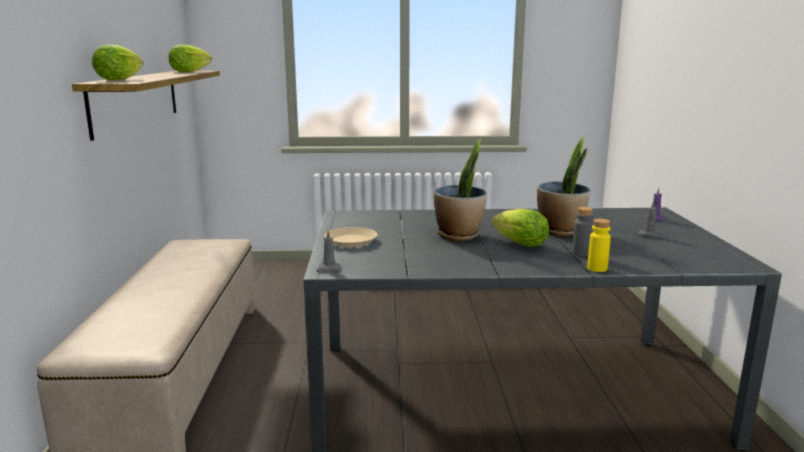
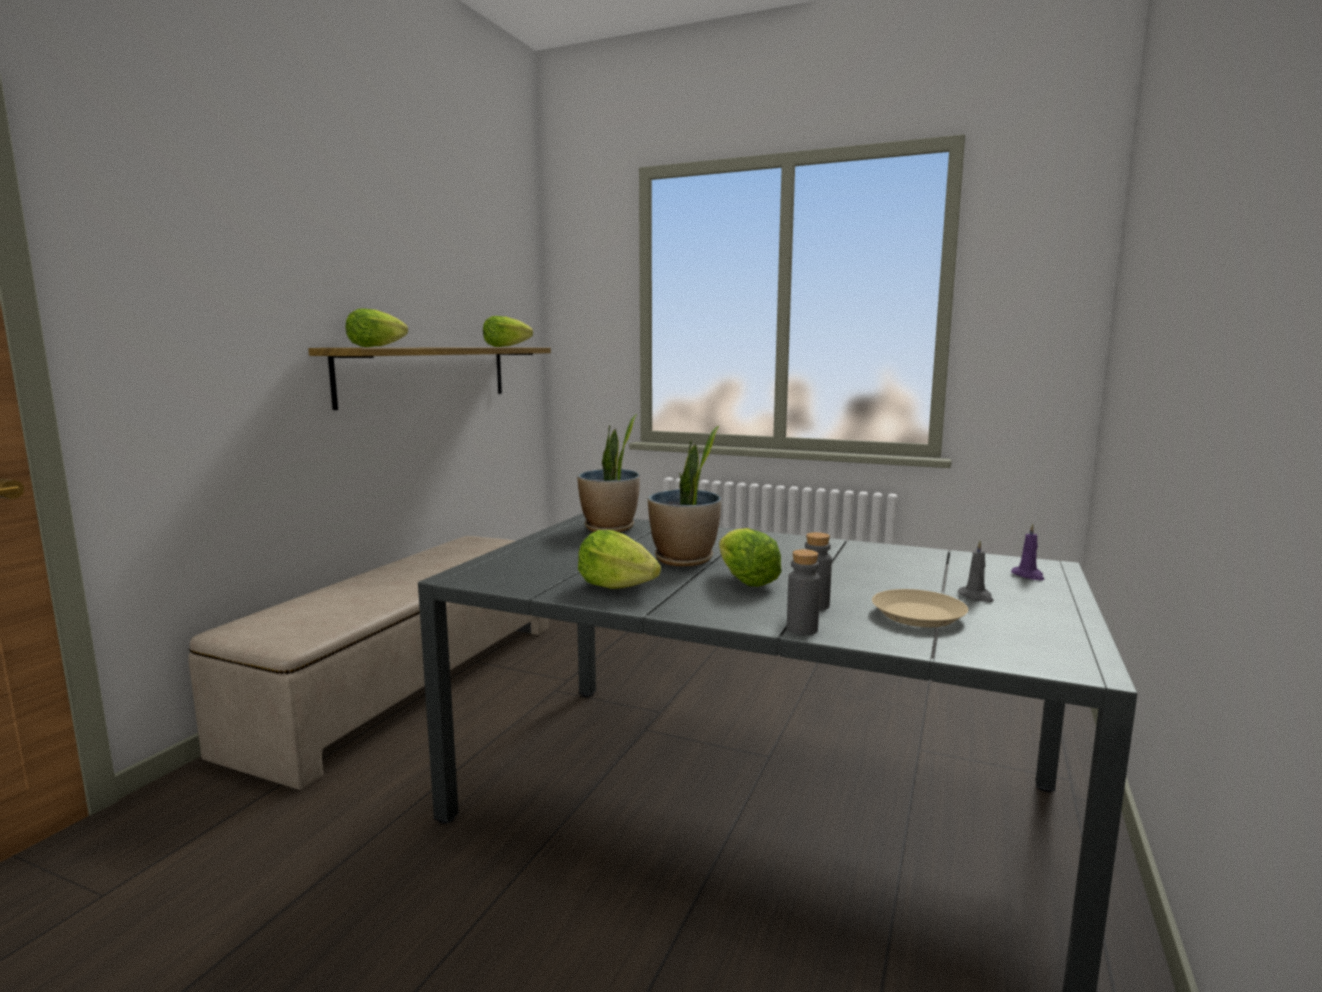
camera: 25 degrees right, 5 degrees down
grey candle [316,230,341,273] -> none
beige plate [325,227,378,247] -> beige plate moved to [872,589,968,627]
potted plant [537,136,590,236] -> potted plant moved to [577,414,640,532]
yellow bottle [587,219,611,272] -> grey bottle [787,549,820,635]
none -> lettuce [578,530,661,589]

